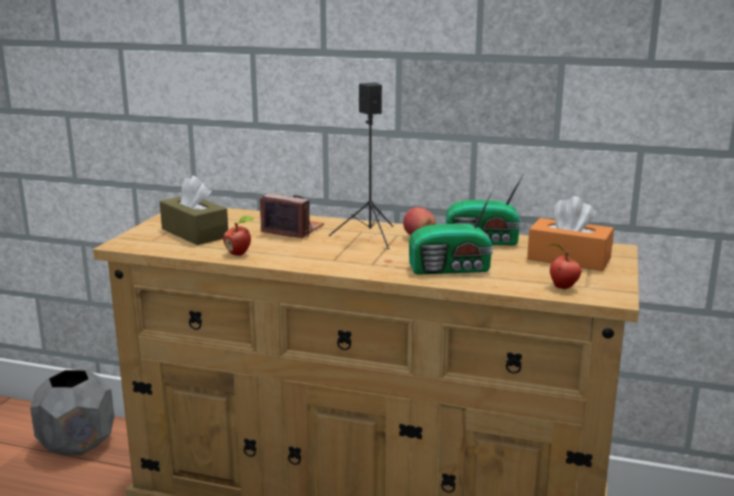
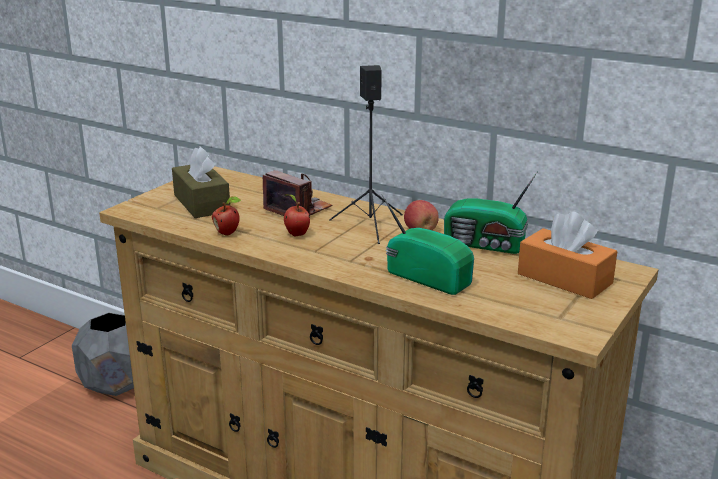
camera: 15 degrees right, 5 degrees up
radio [409,189,493,275] -> radio turned 150 degrees counterclockwise [381,194,474,295]
apple [548,244,581,289] -> apple moved to [284,194,310,236]

